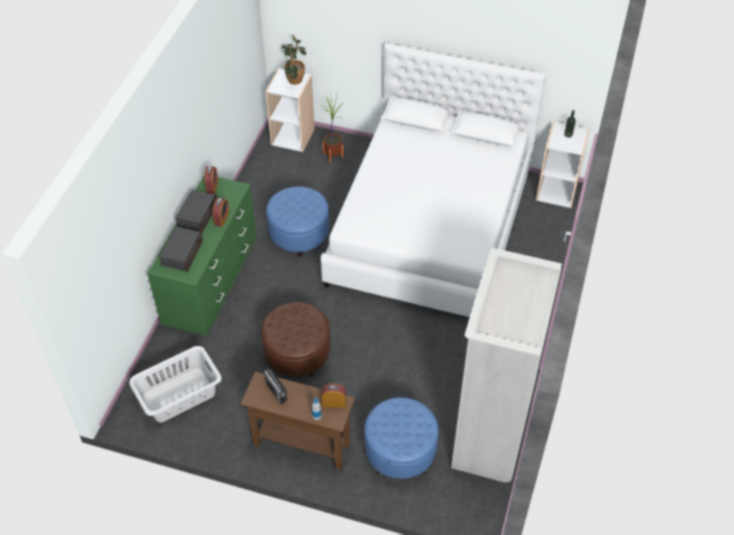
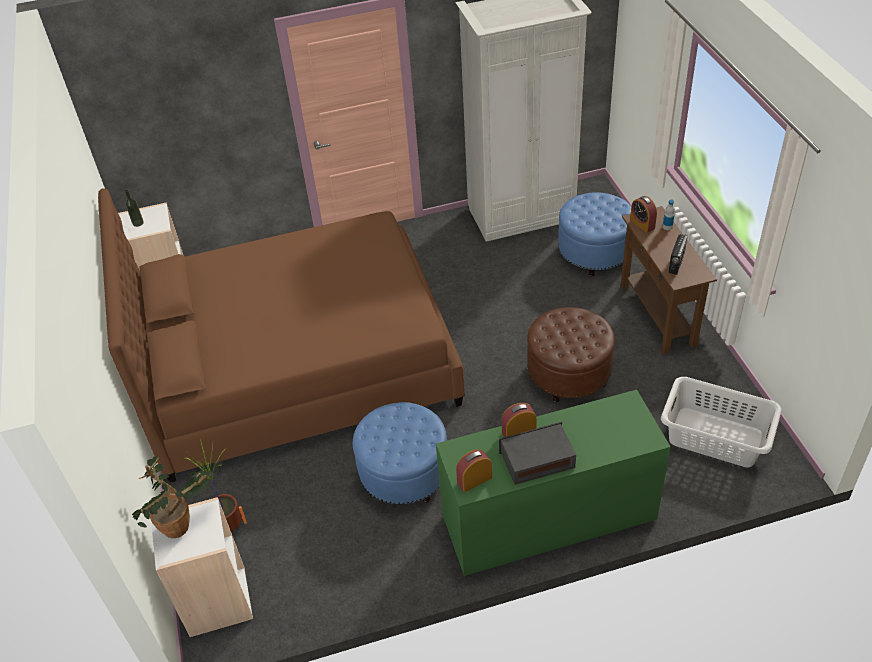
camera: 120 degrees left, 5 degrees down
radio [160,227,203,272] -> none
white bed [321,43,546,317] -> brown bed [98,188,465,483]

